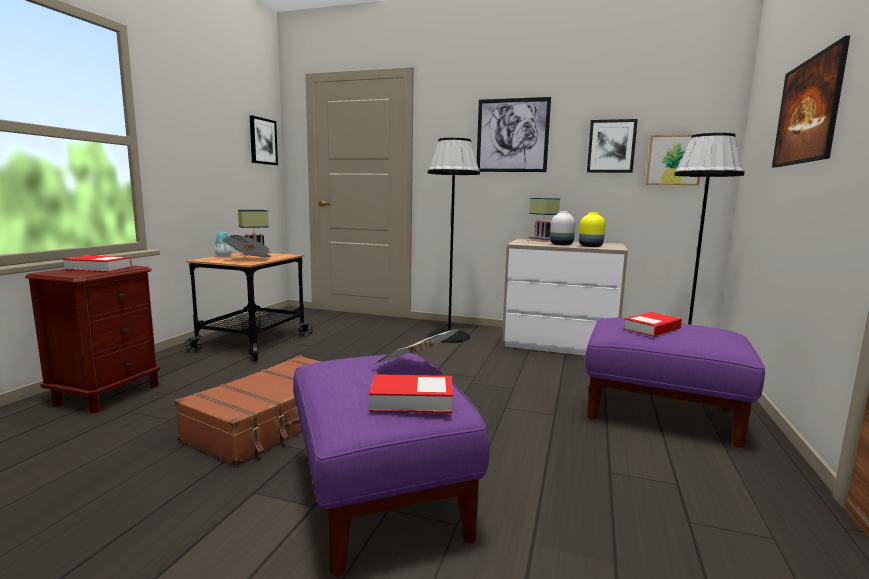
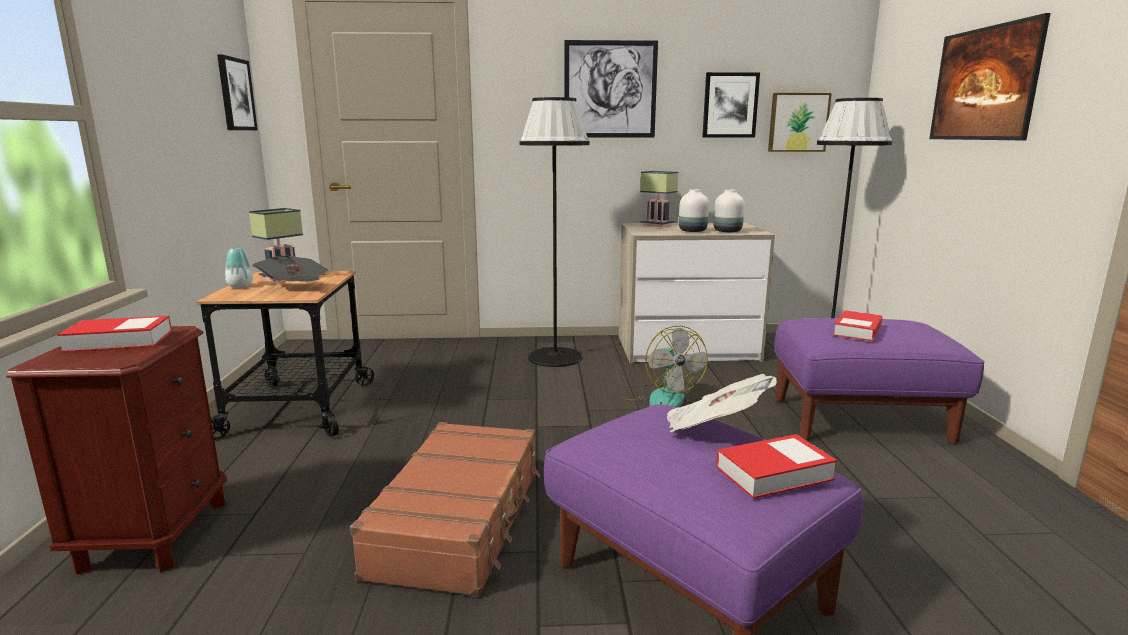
camera: 20 degrees left, 5 degrees up
yellow vase [579,212,605,247] -> white vase [713,189,745,232]
none -> fan [621,326,708,407]

